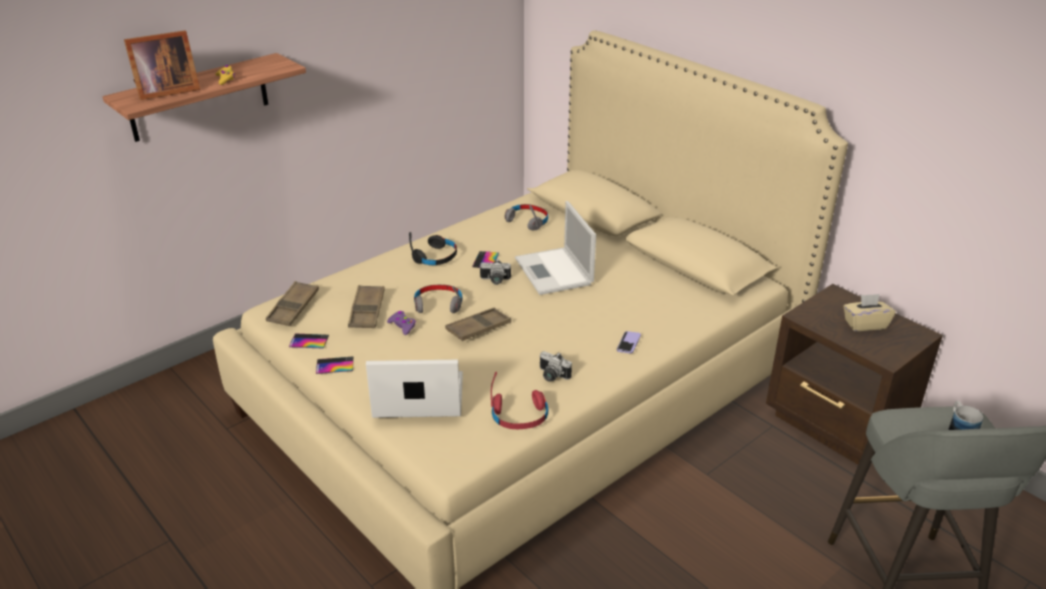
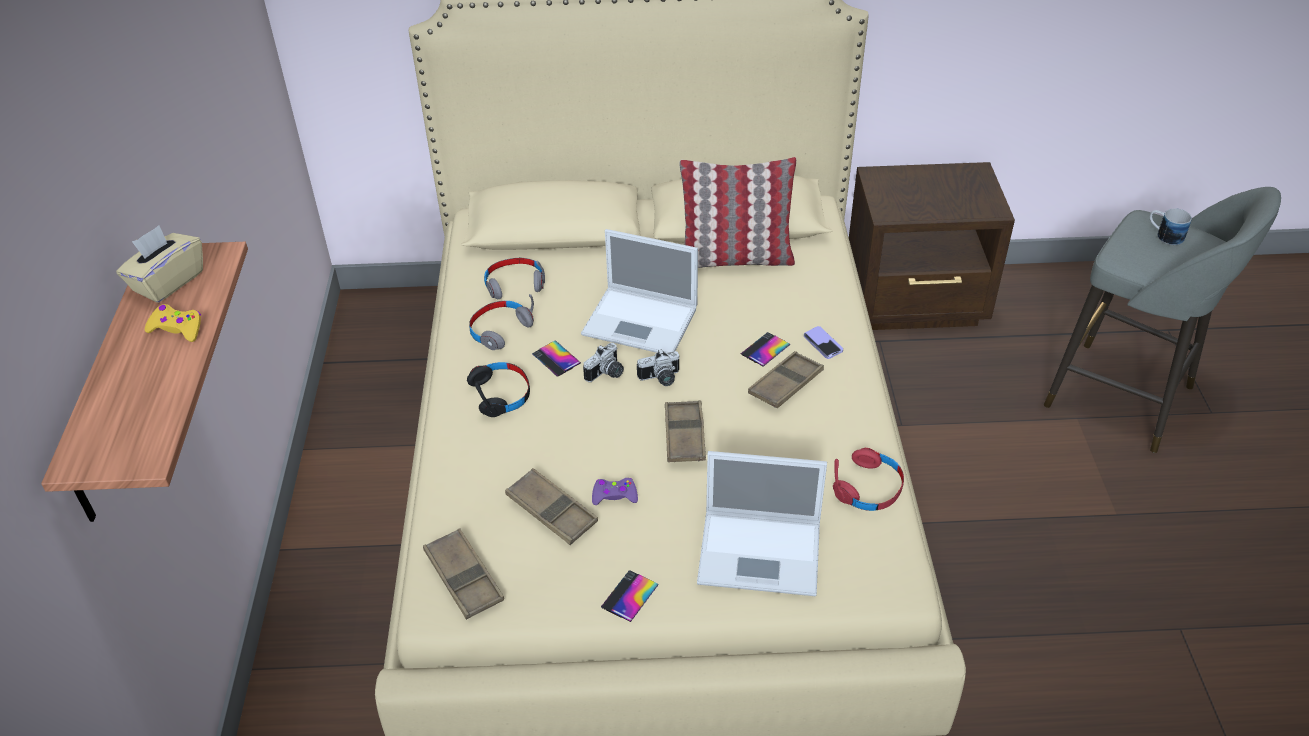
camera: 50 degrees left, 10 degrees up
picture frame [124,30,200,100] -> none
phone [289,334,329,349] -> phone moved to [741,332,790,367]
laptop [366,360,463,418] -> laptop turned 120 degrees counterclockwise [697,451,827,596]
grey headphones [414,285,462,313] -> grey headphones moved to [469,294,534,350]
camera [539,351,572,382] -> camera moved to [637,349,679,386]
beige tissue box [843,294,895,331] -> beige tissue box moved to [116,225,203,303]
none -> pillow [679,157,796,268]
none -> brown tray [748,351,824,409]

